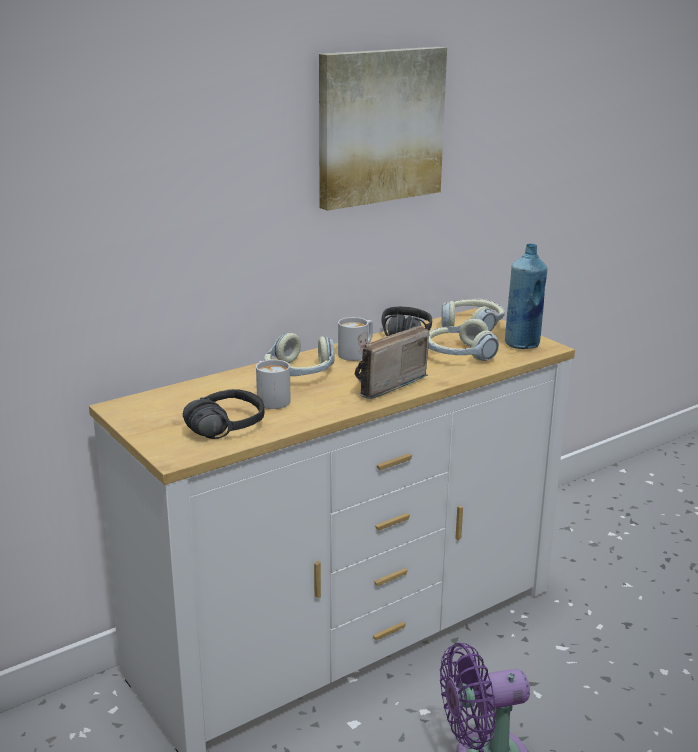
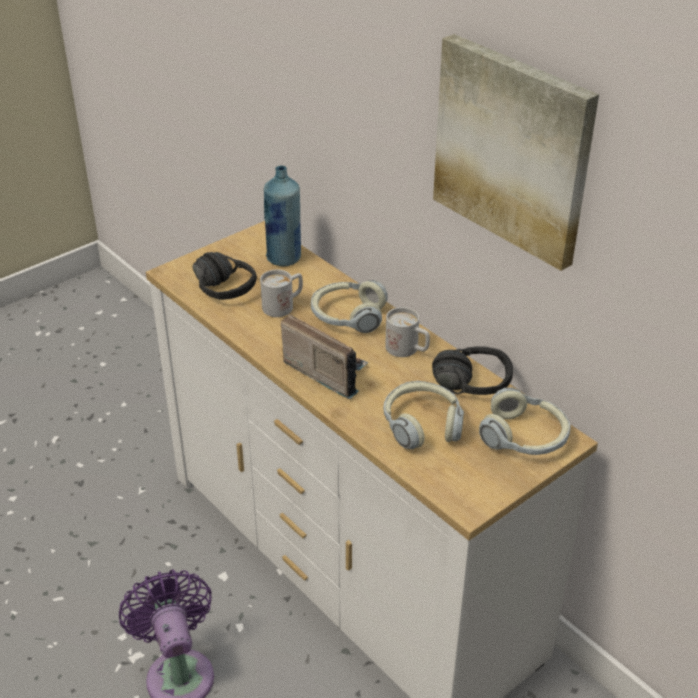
camera: 85 degrees right, 15 degrees up
blue bottle [505,244,548,349] -> blue bottle moved to [264,165,301,266]

